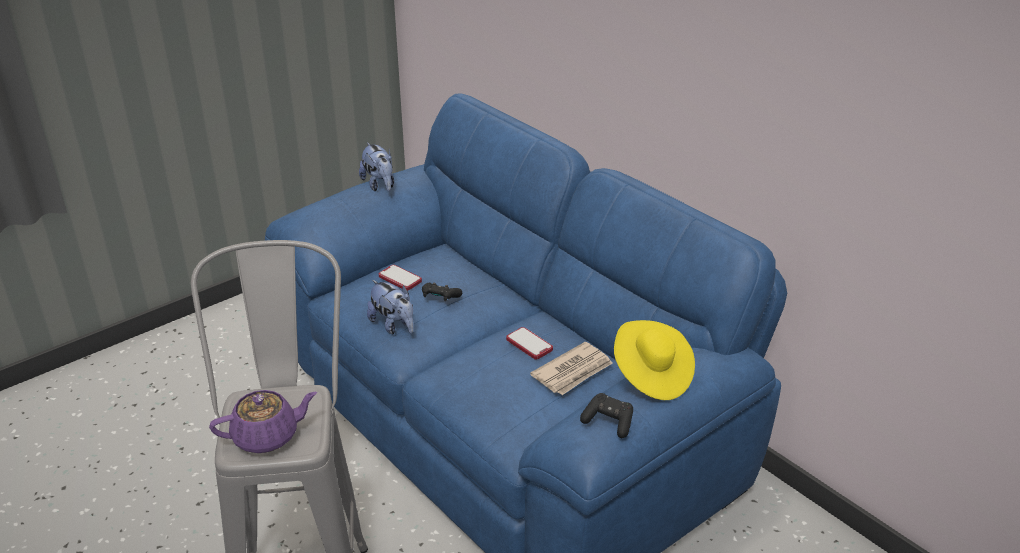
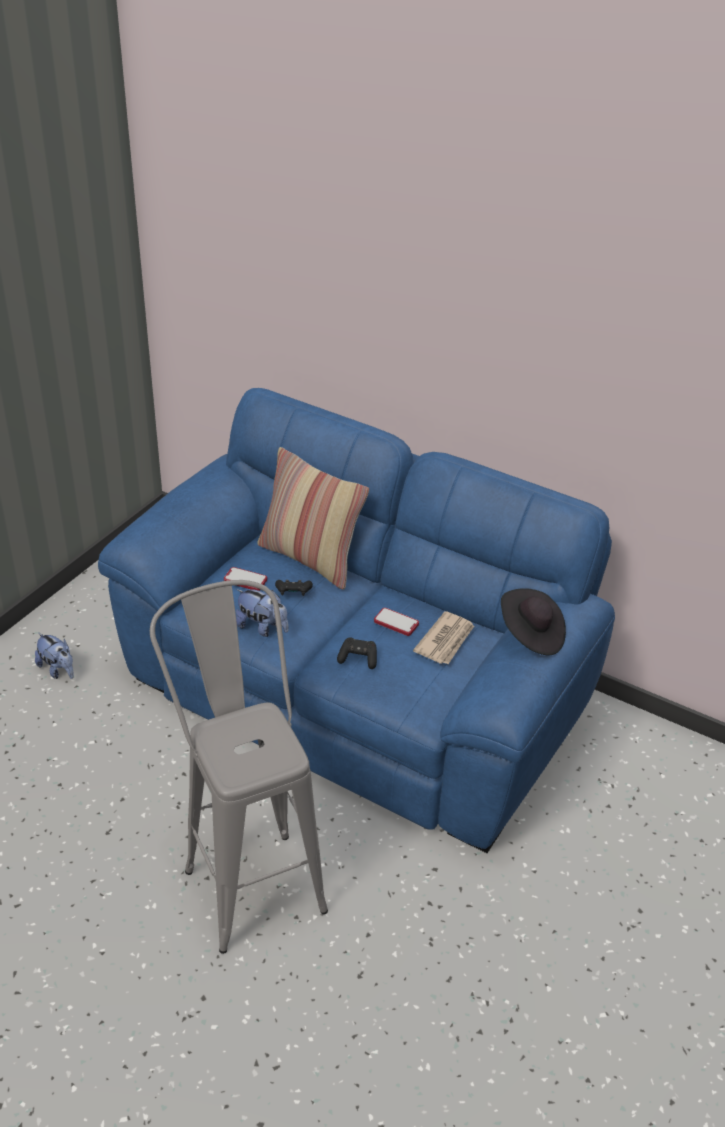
camera: 20 degrees left, 5 degrees up
purple teapot [209,390,317,453] -> none
plush toy [359,142,394,191] -> plush toy moved to [35,633,74,679]
black game controller [580,393,633,438] -> black game controller moved to [337,637,377,669]
yellow hat [614,320,695,400] -> black hat [501,588,566,655]
none -> pillow [257,447,369,590]

